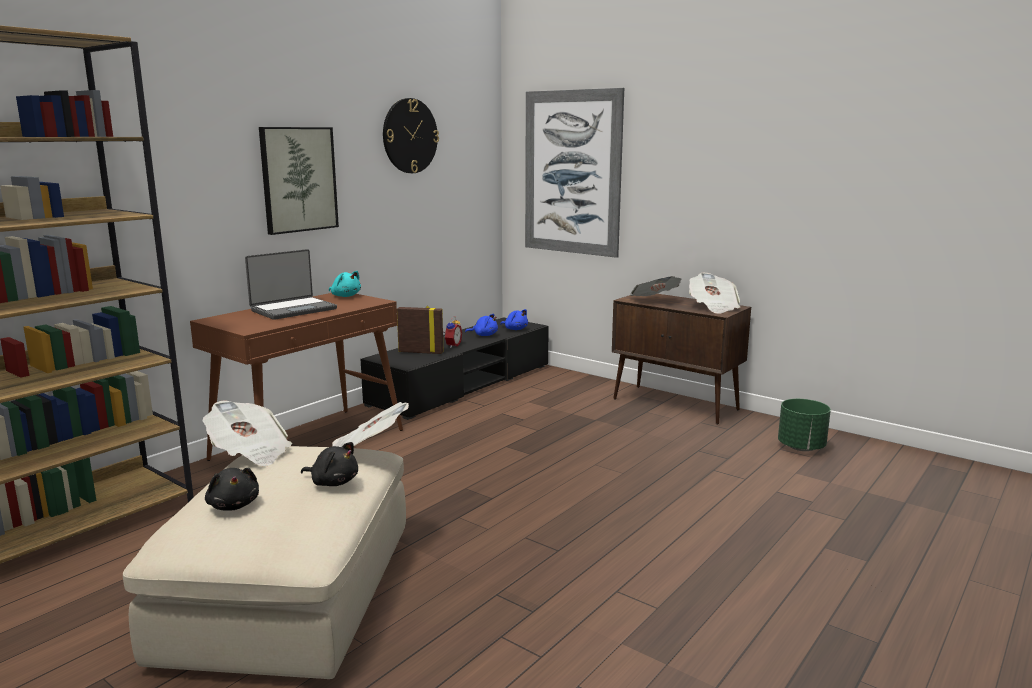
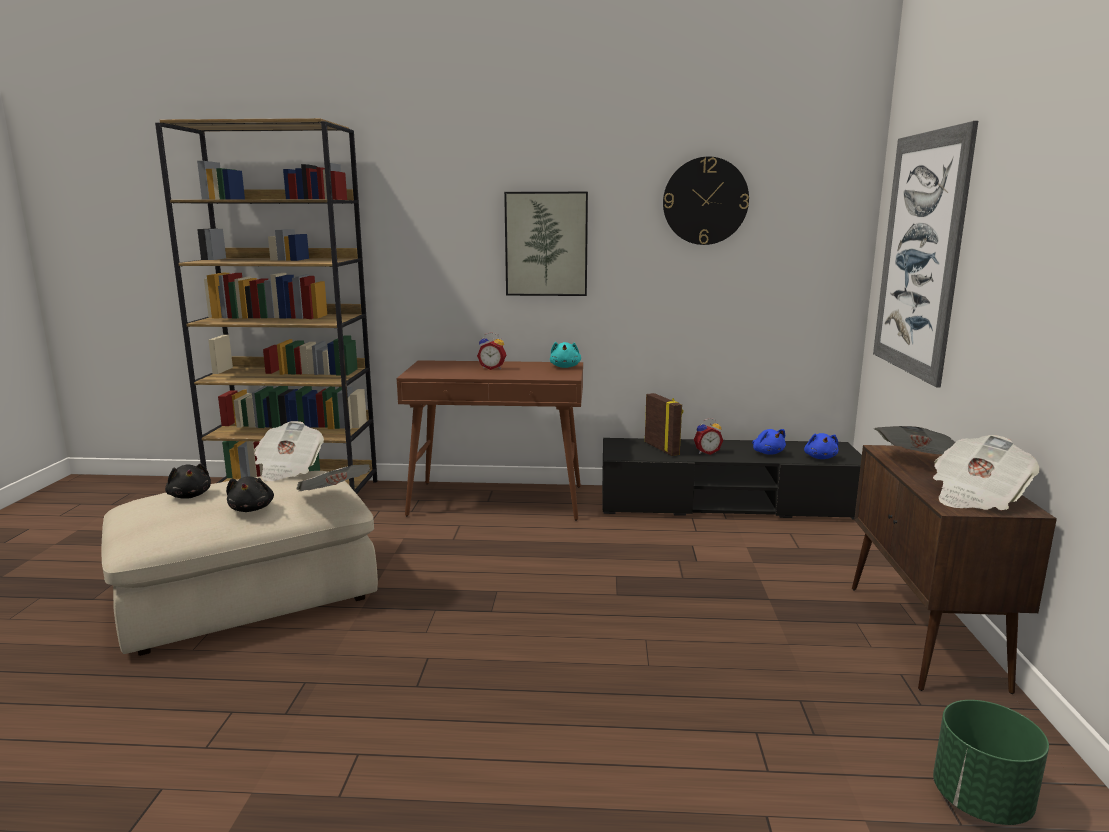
camera: 55 degrees right, 0 degrees up
black plush toy [205,468,259,511] -> black plush toy turned 60 degrees counterclockwise [165,463,211,499]
laptop [245,249,337,320] -> alarm clock [477,332,506,370]

